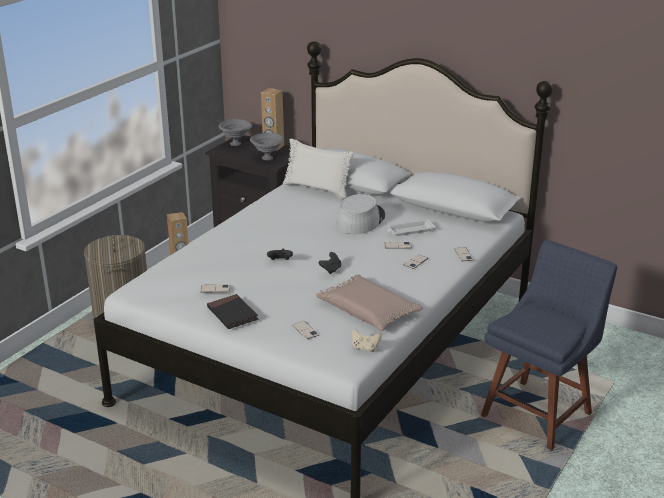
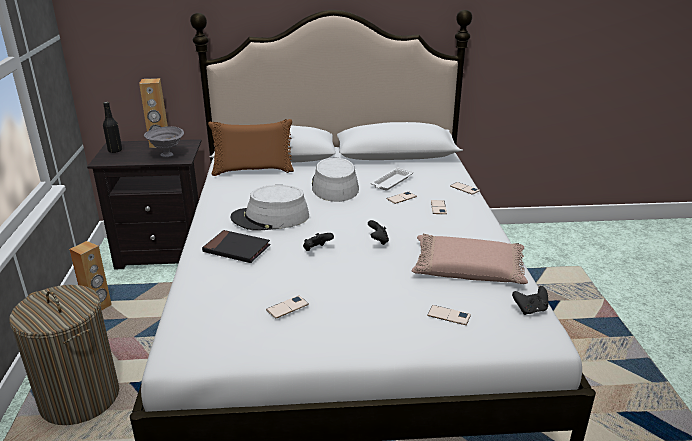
camera: 35 degrees left, 0 degrees up
black book [207,294,258,329] -> black book moved to [202,230,271,263]
grey bowl [219,119,252,146] -> black bottle [103,102,122,153]
white pillow [283,138,354,199] -> brown pillow [208,119,294,176]
beige game controller [352,329,381,352] -> black game controller [512,286,548,315]
blue chair [481,240,617,451] -> none
none -> grey hat [230,185,309,231]

